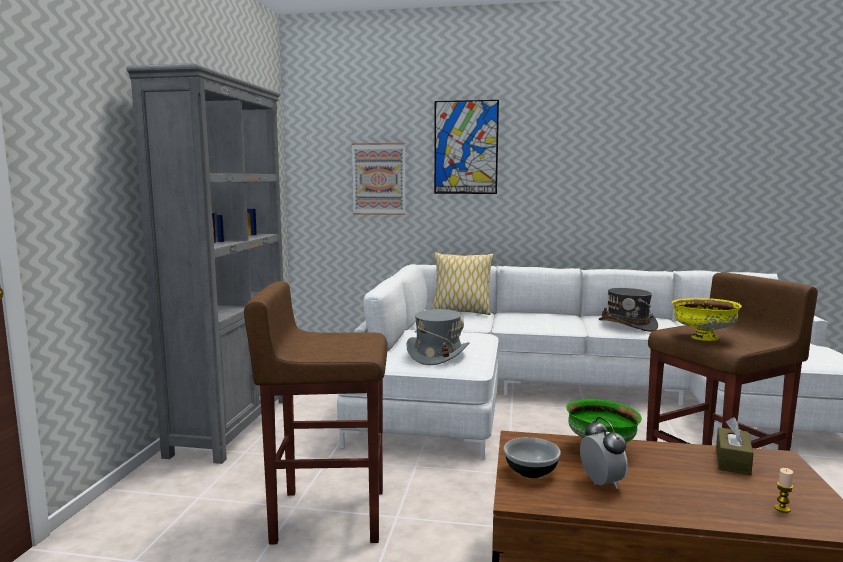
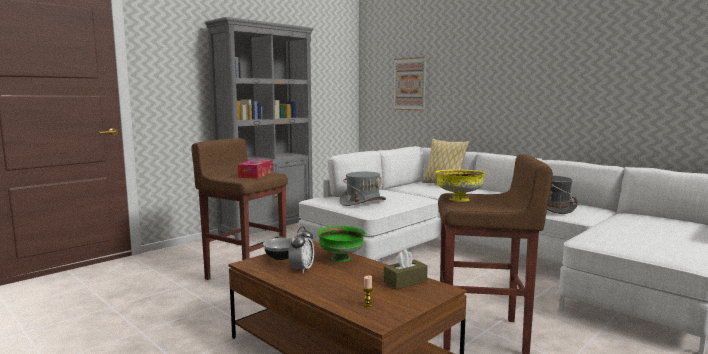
camera: 35 degrees right, 0 degrees up
picture [434,100,499,194] -> none
none -> tissue box [238,159,273,179]

